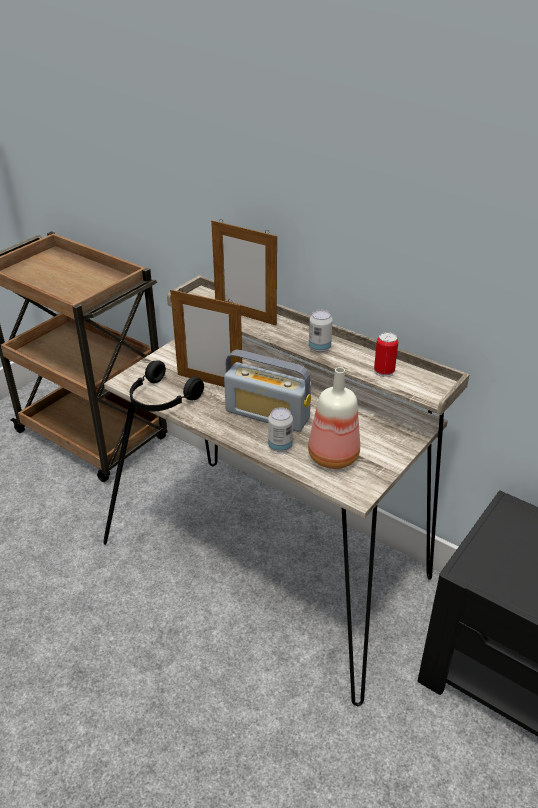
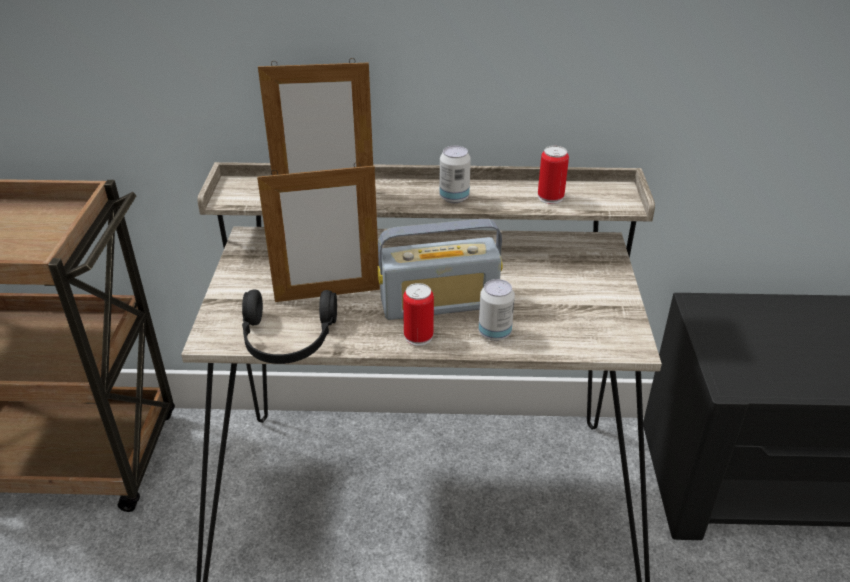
camera: 35 degrees left, 0 degrees up
bottle [308,367,360,469] -> none
none -> can [403,283,434,346]

